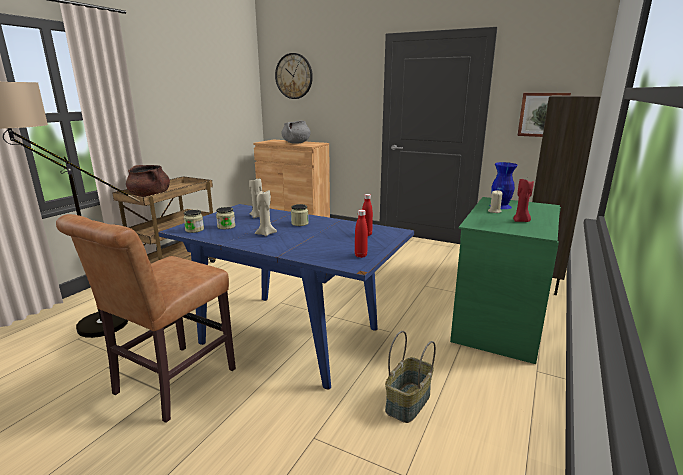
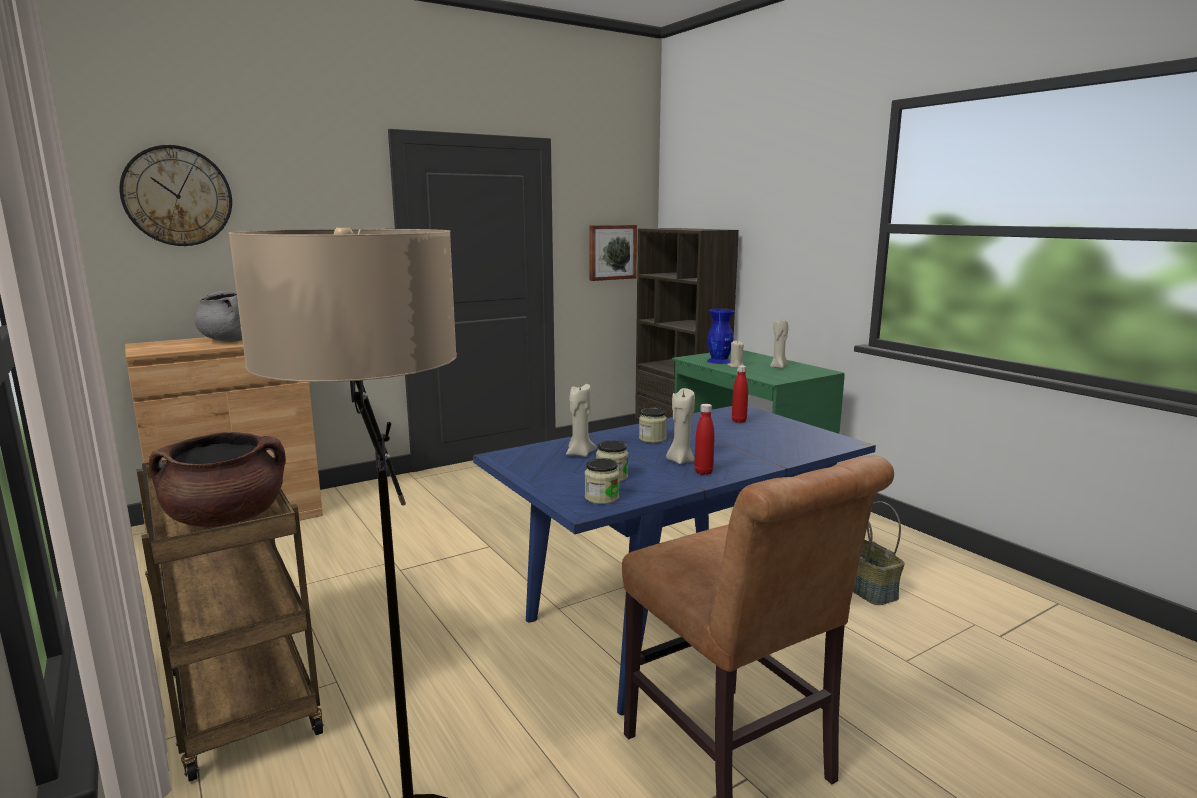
camera: 60 degrees left, 5 degrees down
red bottle [355,210,368,258] -> red bottle moved to [694,404,715,475]
red candle [513,179,534,222] -> beige candle [770,319,789,368]

